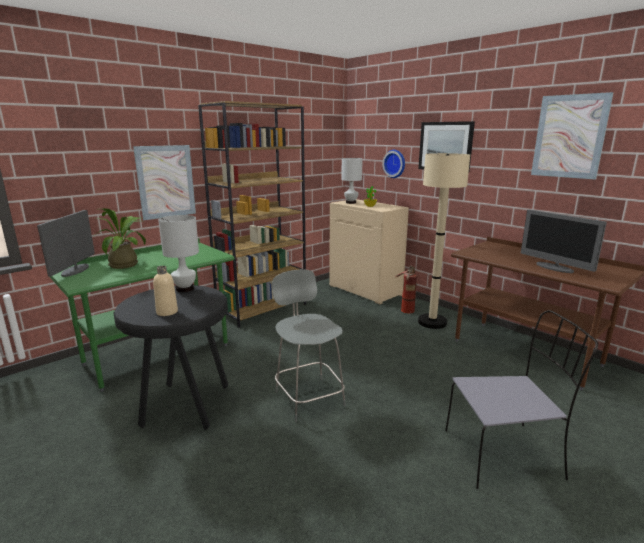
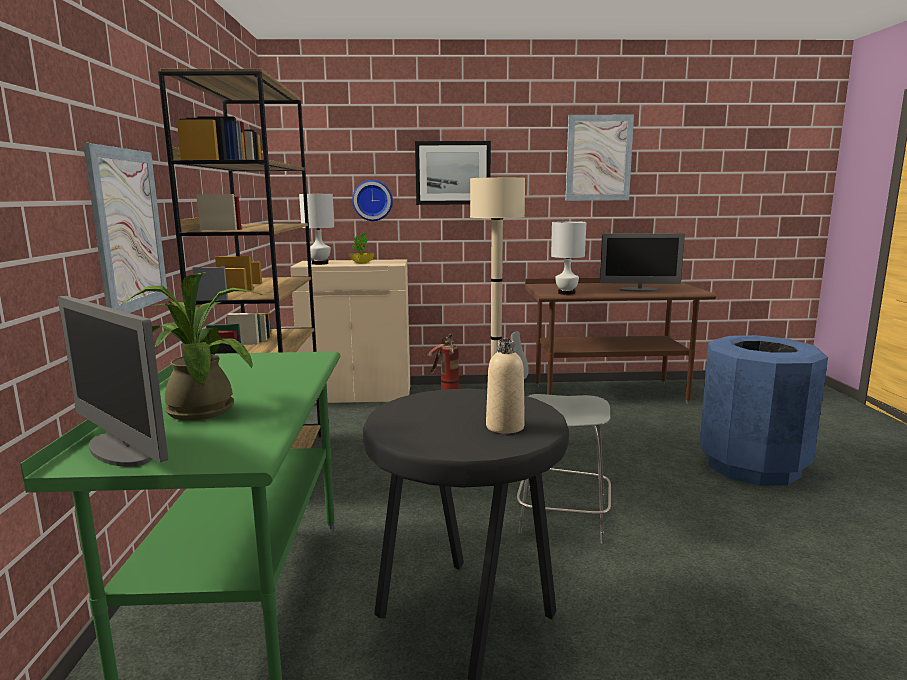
camera: 50 degrees left, 5 degrees down
white table lamp [158,215,199,292] -> white table lamp moved to [551,221,586,295]
grey chair [445,310,598,489] -> blue trash can [700,335,828,486]

